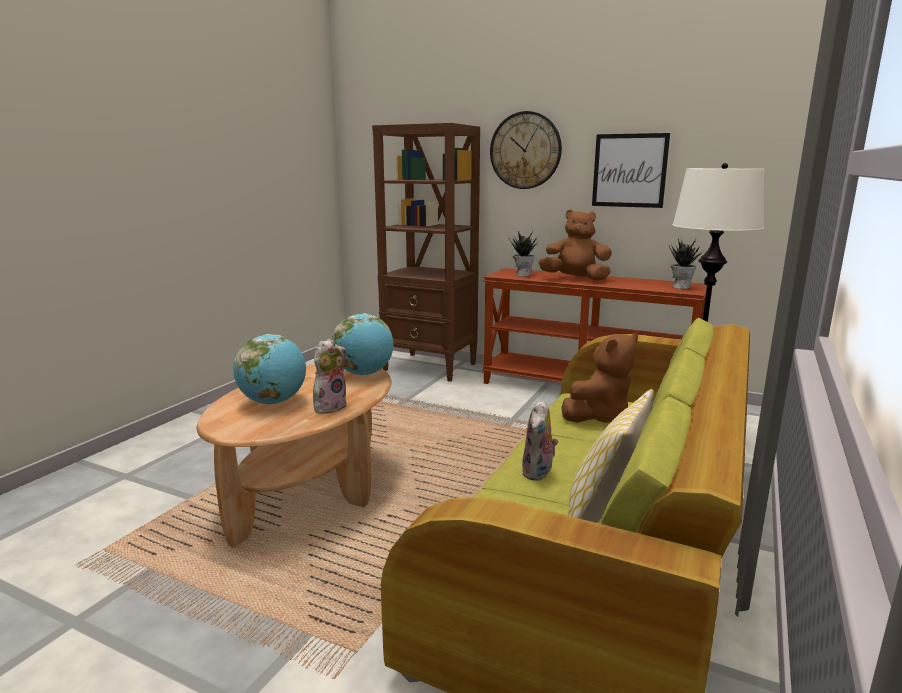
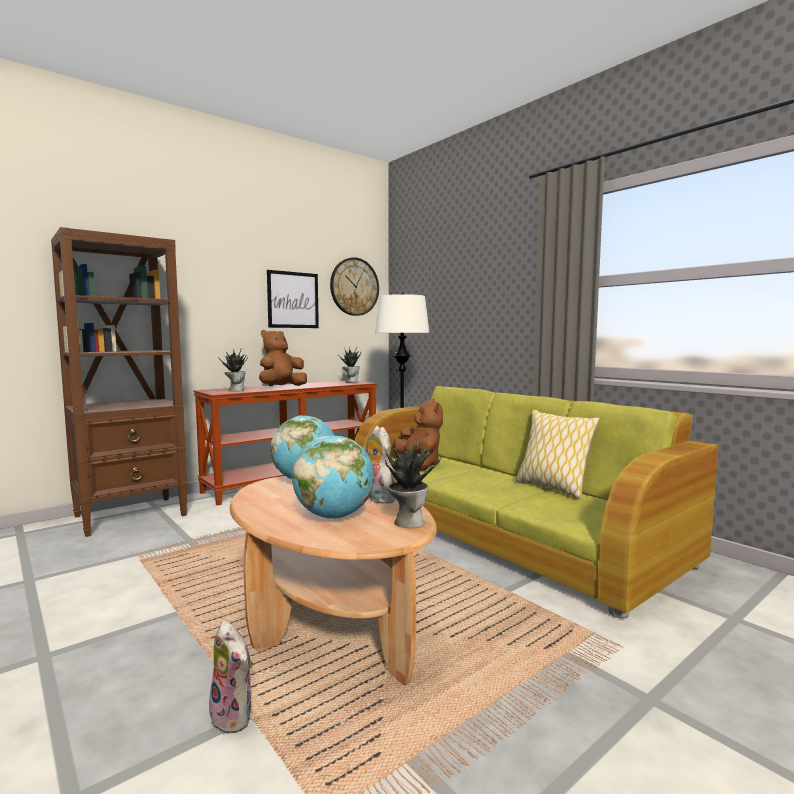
camera: 65 degrees left, 10 degrees down
wall clock [490,111,562,189] -> wall clock moved to [330,257,379,316]
plush toy [522,399,558,481] -> plush toy moved to [209,621,253,734]
none -> potted plant [385,437,441,528]

